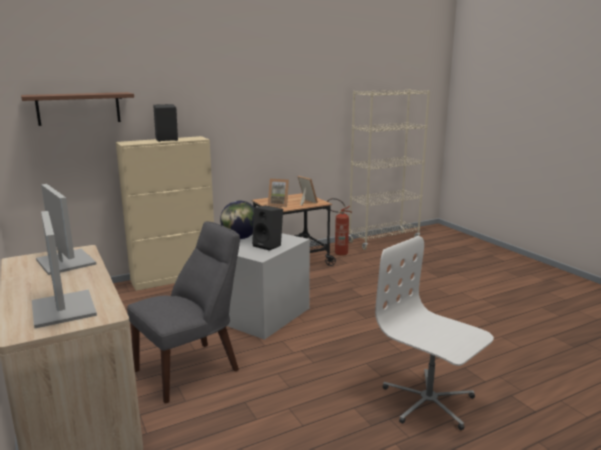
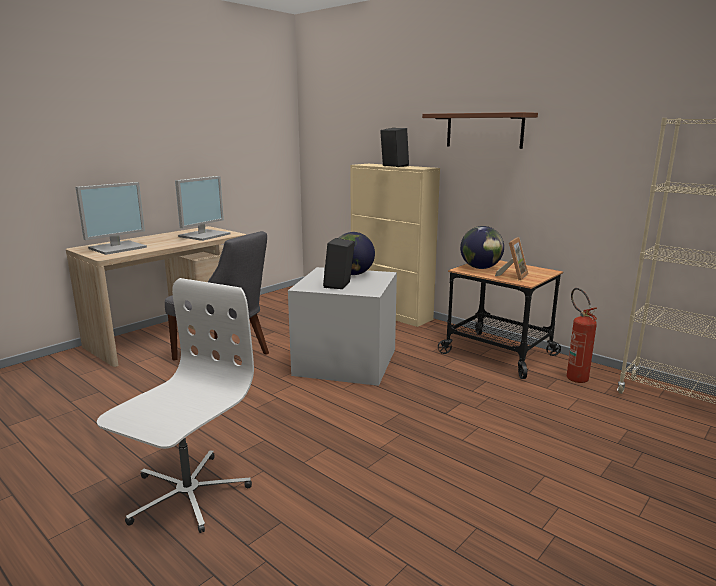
camera: 70 degrees right, 0 degrees up
brown shelf [21,92,134,126] -> brown shelf moved to [422,112,538,149]
picture frame [268,179,289,207] -> globe [460,226,504,269]

